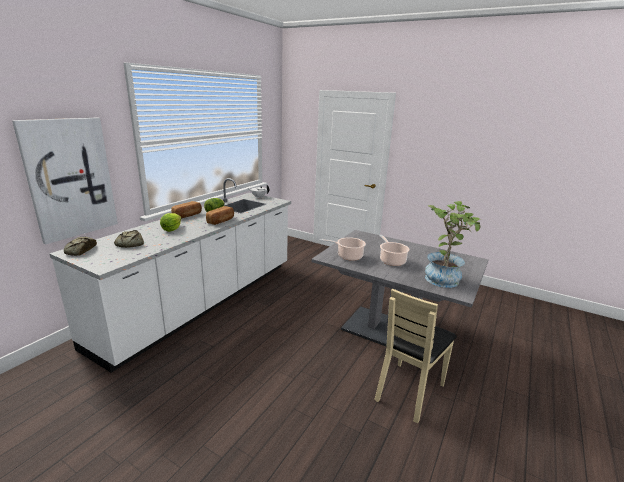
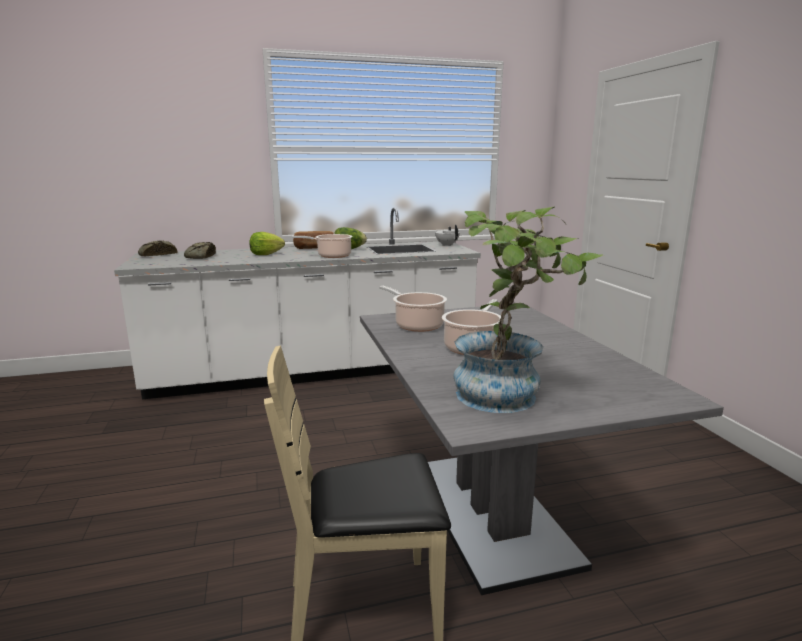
camera: 45 degrees right, 5 degrees down
picture [12,118,118,244] -> none
bread [206,206,234,225] -> cooking pot [292,234,353,258]

